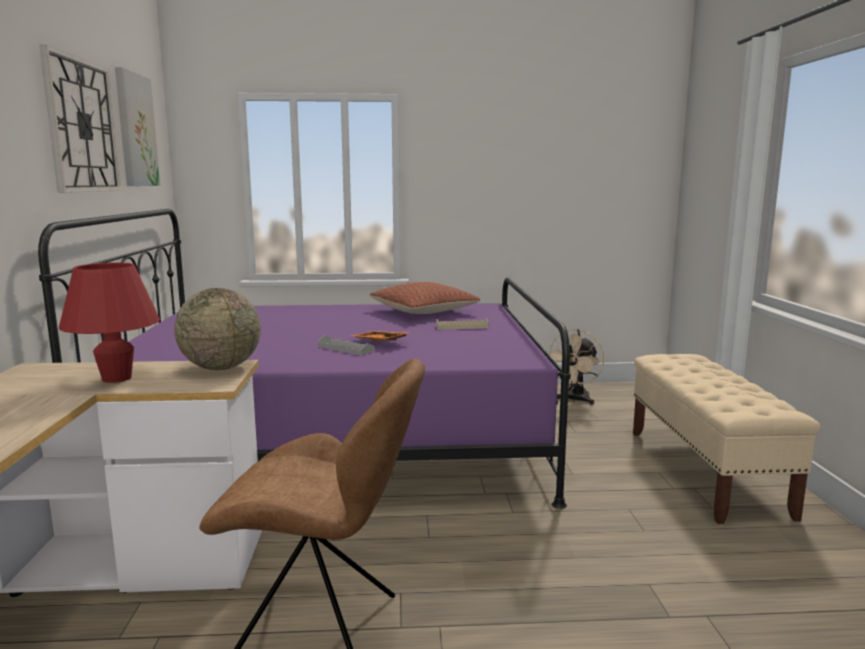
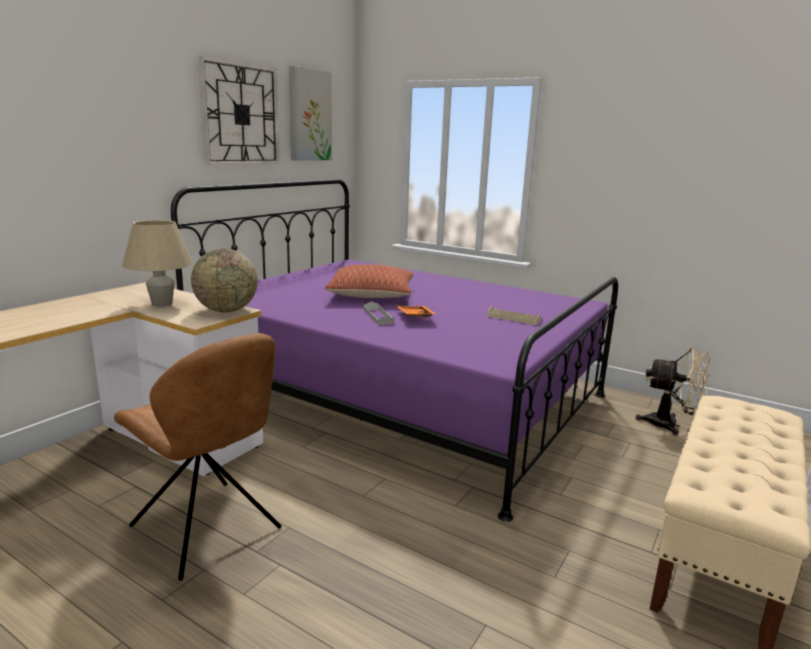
camera: 35 degrees right, 5 degrees up
red table lamp [59,262,160,383] -> beige table lamp [122,220,193,307]
pillow [369,282,480,314] -> pillow moved to [325,264,414,298]
beige fan [549,329,604,405] -> beige fan turned 135 degrees counterclockwise [636,347,710,436]

